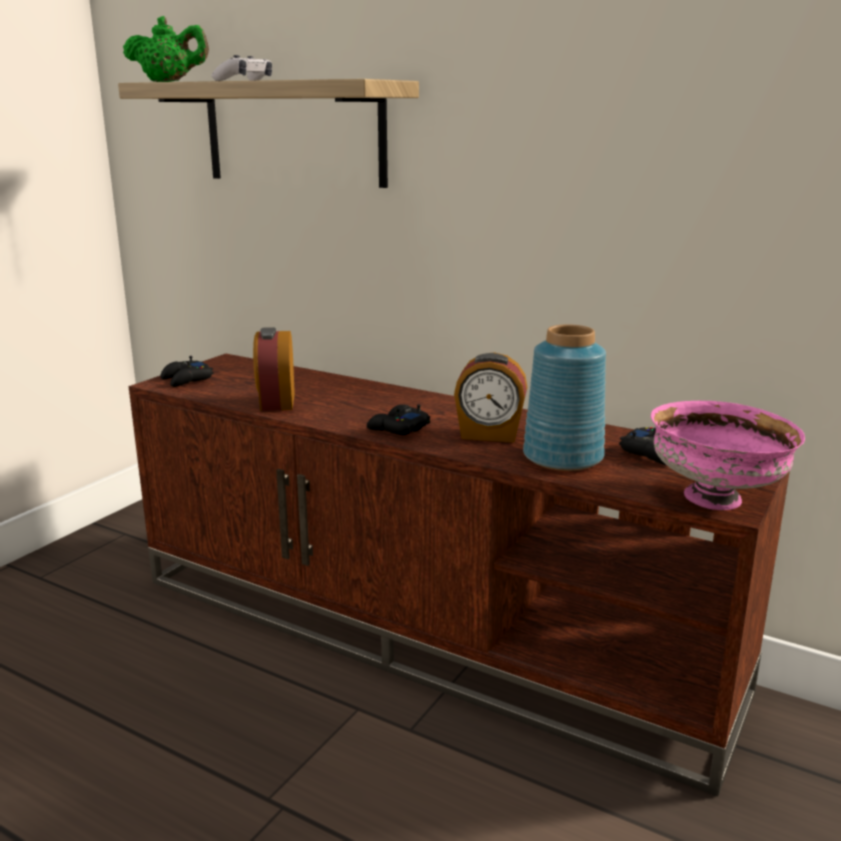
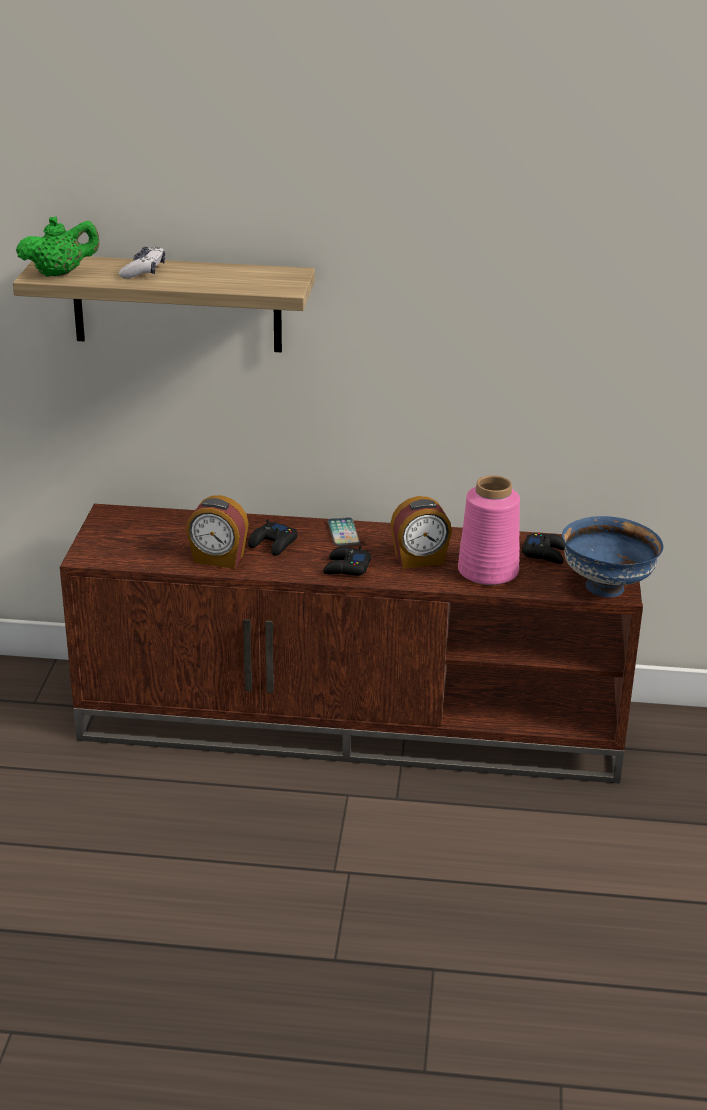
camera: 25 degrees left, 10 degrees up
black game controller [160,356,214,387] -> black game controller moved to [248,519,298,556]
alarm clock [253,327,295,411] -> alarm clock turned 45 degrees counterclockwise [186,495,249,569]
blue vase [523,324,606,471] -> pink vase [458,475,520,585]
pink bowl [651,401,805,510] -> blue bowl [562,516,664,598]
none -> phone [327,518,360,546]

